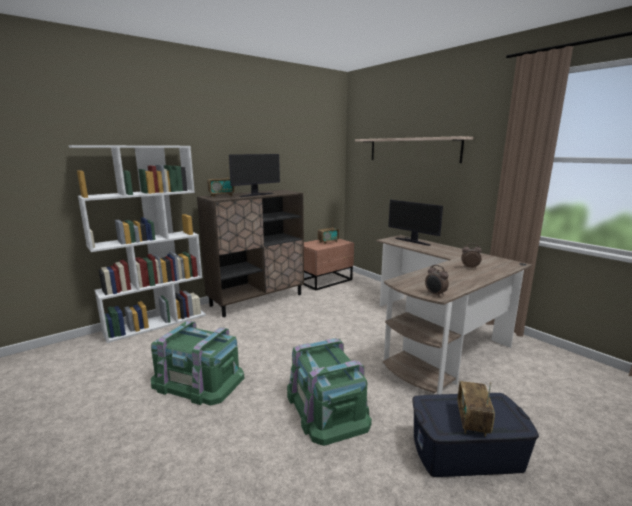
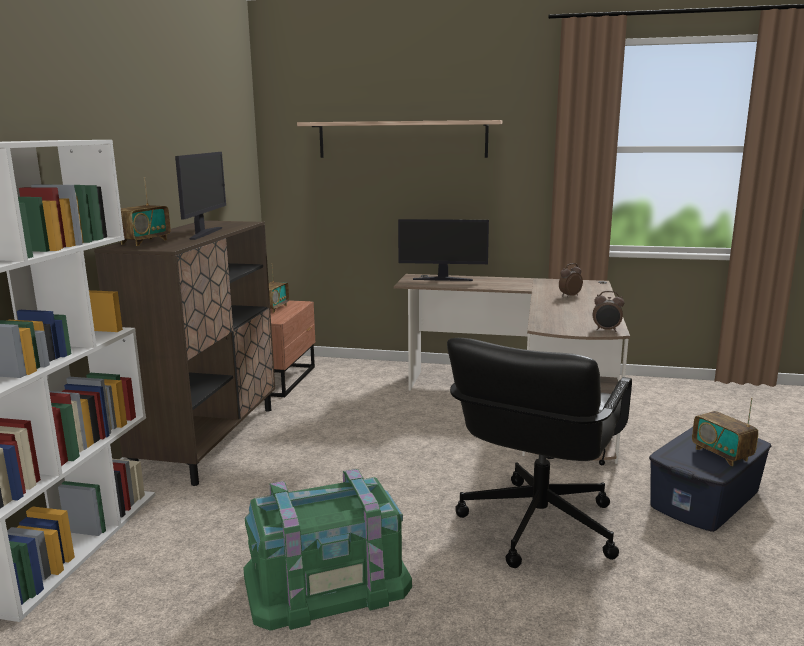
camera: 40 degrees left, 0 degrees up
green storage box [287,338,372,446] -> black office chair [447,338,632,568]

